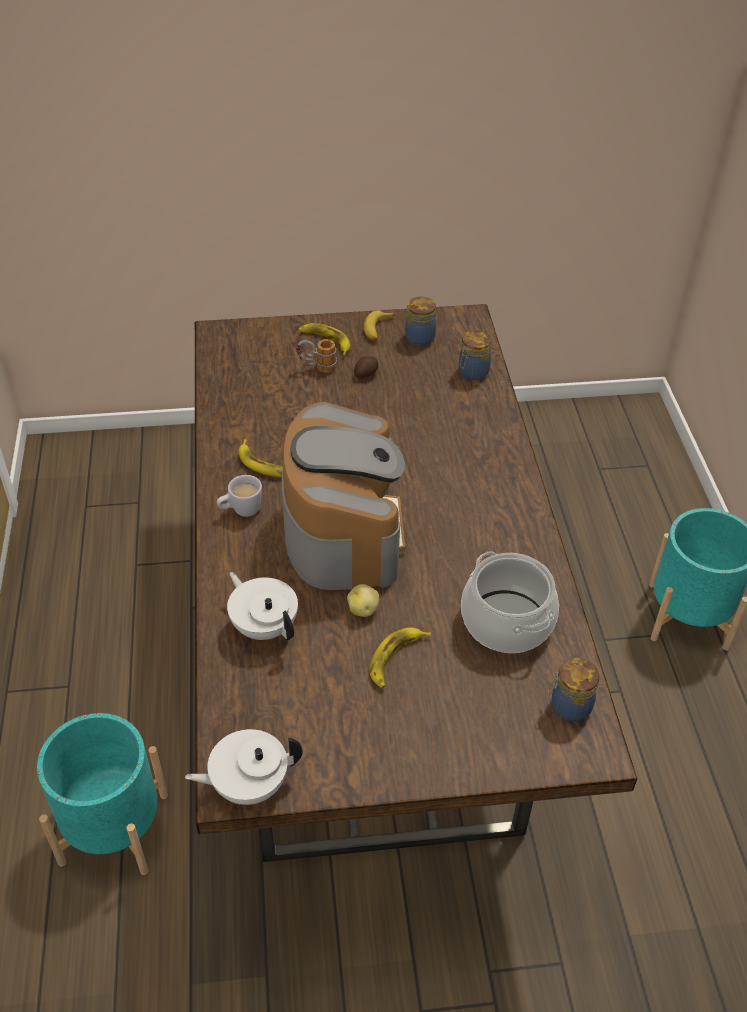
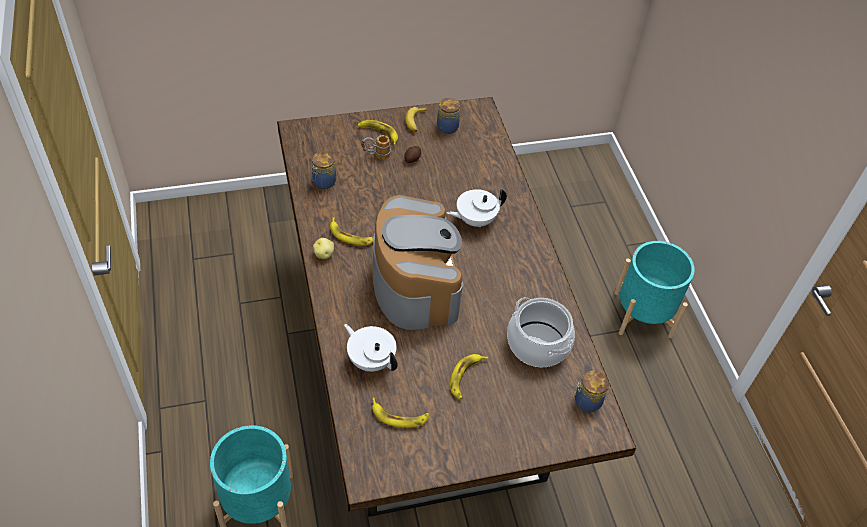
camera: 10 degrees left, 5 degrees up
white teapot [185,729,303,805] -> white teapot moved to [447,189,507,227]
white mug [217,475,262,517] -> none
potato [347,584,379,617] -> potato moved to [313,238,334,259]
jar [459,330,492,380] -> jar moved to [312,151,336,189]
none -> banana [372,398,429,428]

